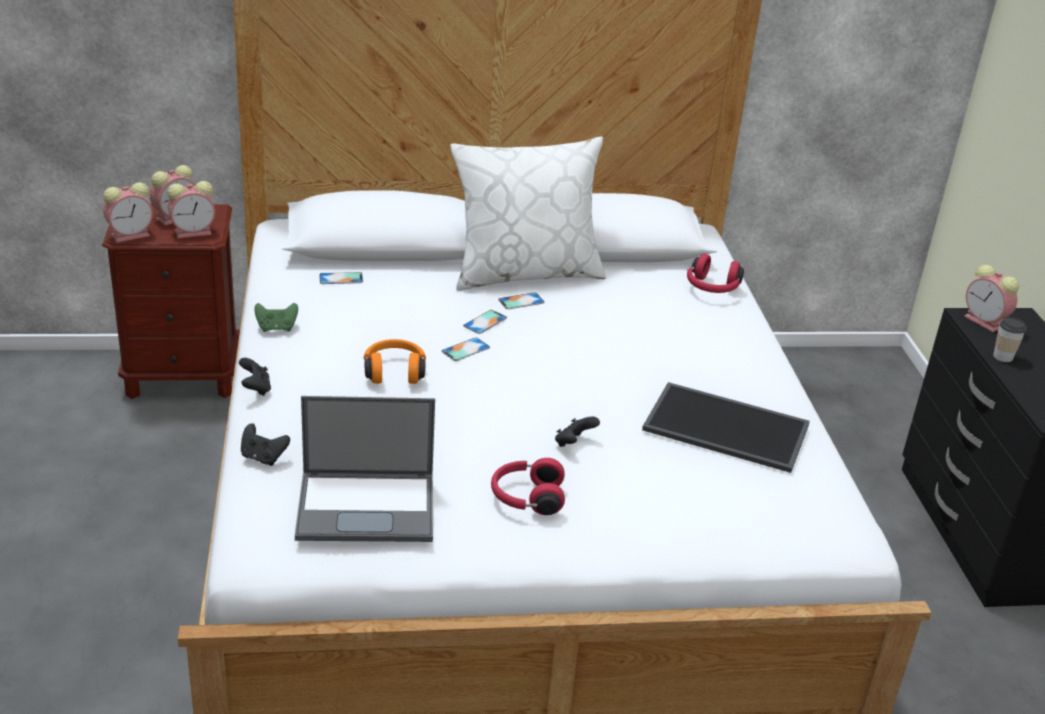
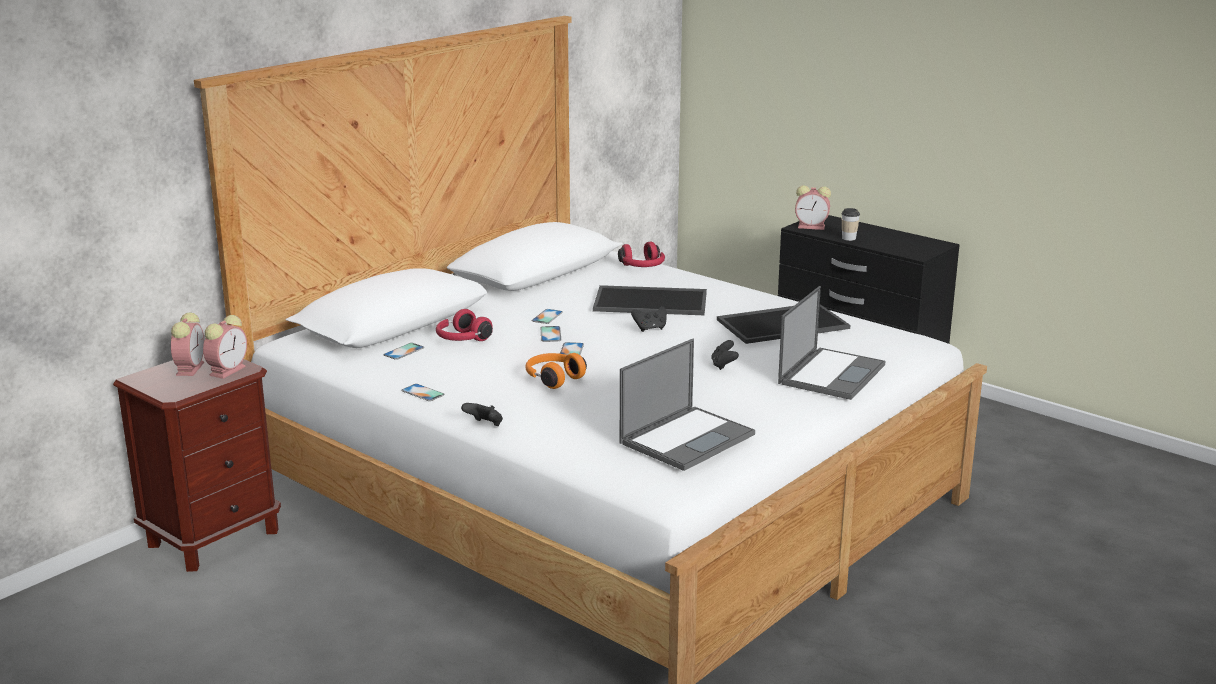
camera: 40 degrees left, 10 degrees down
alarm clock [103,182,153,243] -> none
black game controller [241,423,290,466] -> black game controller moved to [631,306,667,332]
green game controller [254,303,298,332] -> phone [401,384,445,401]
white pillow [450,137,606,291] -> none
red headphones [491,458,565,515] -> red headphones moved to [436,309,493,341]
none -> tray [593,285,707,315]
none -> laptop [778,286,885,400]

